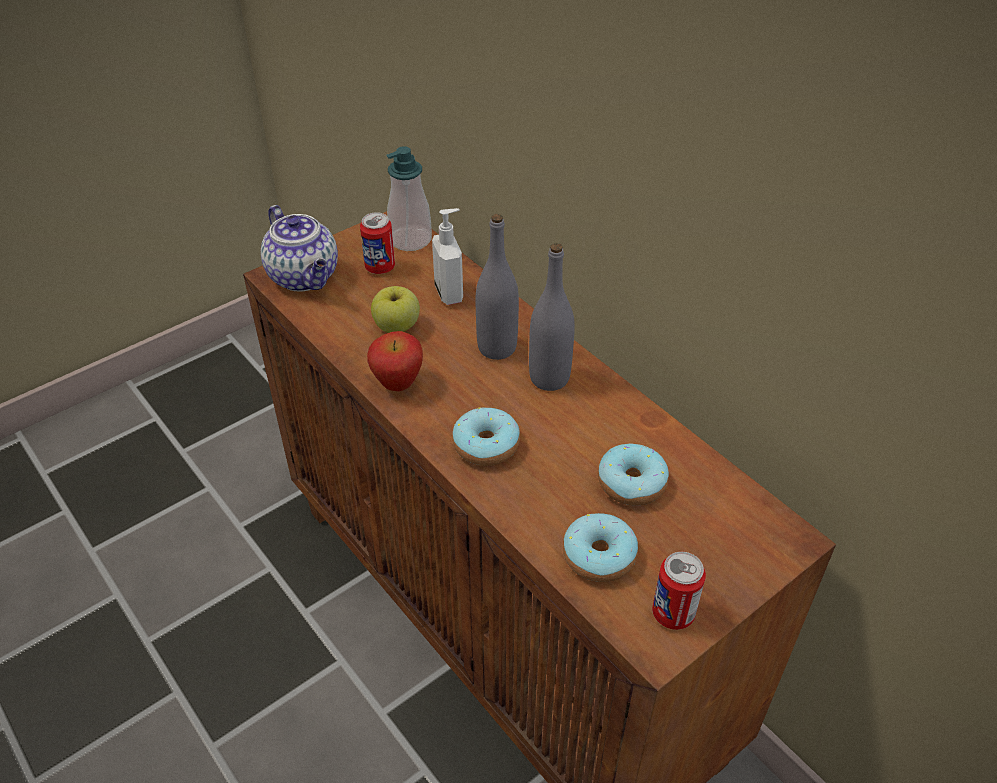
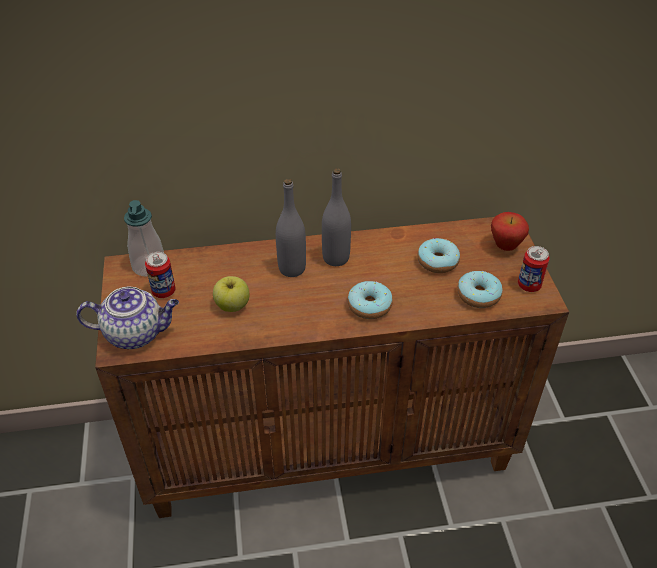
camera: 60 degrees left, 0 degrees up
apple [367,331,423,391] -> apple moved to [491,212,529,251]
soap dispenser [432,208,463,305] -> none

